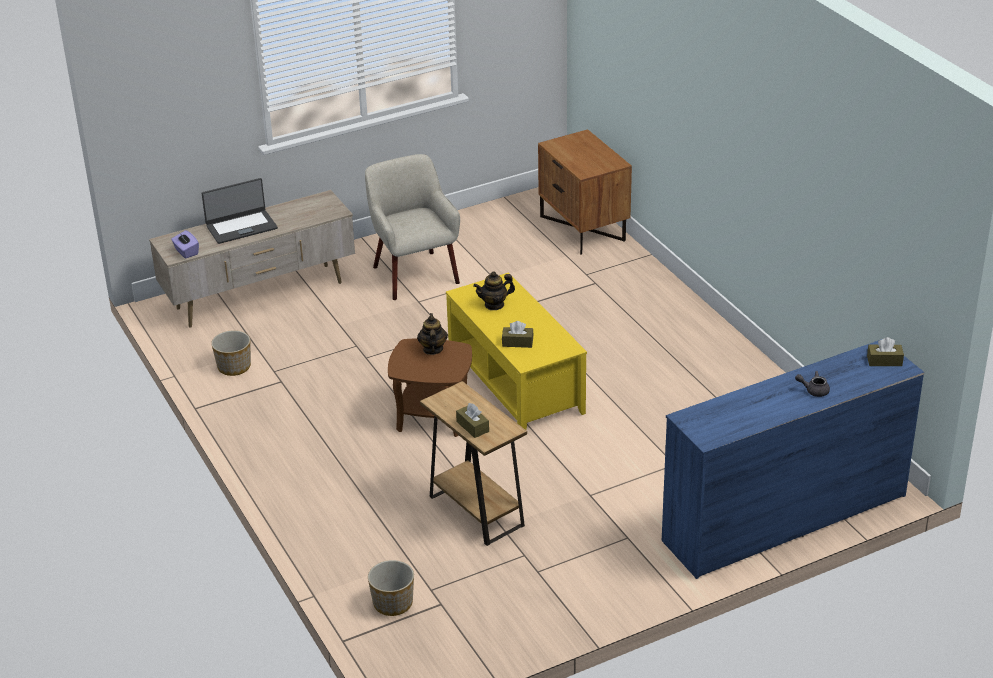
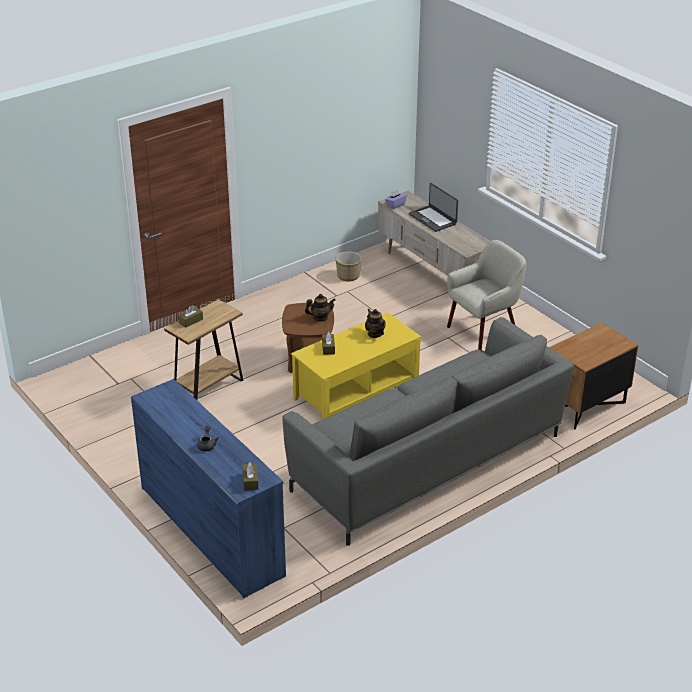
camera: 80 degrees right, 0 degrees up
planter [368,560,414,616] -> none
none -> grey sofa [282,317,574,546]

